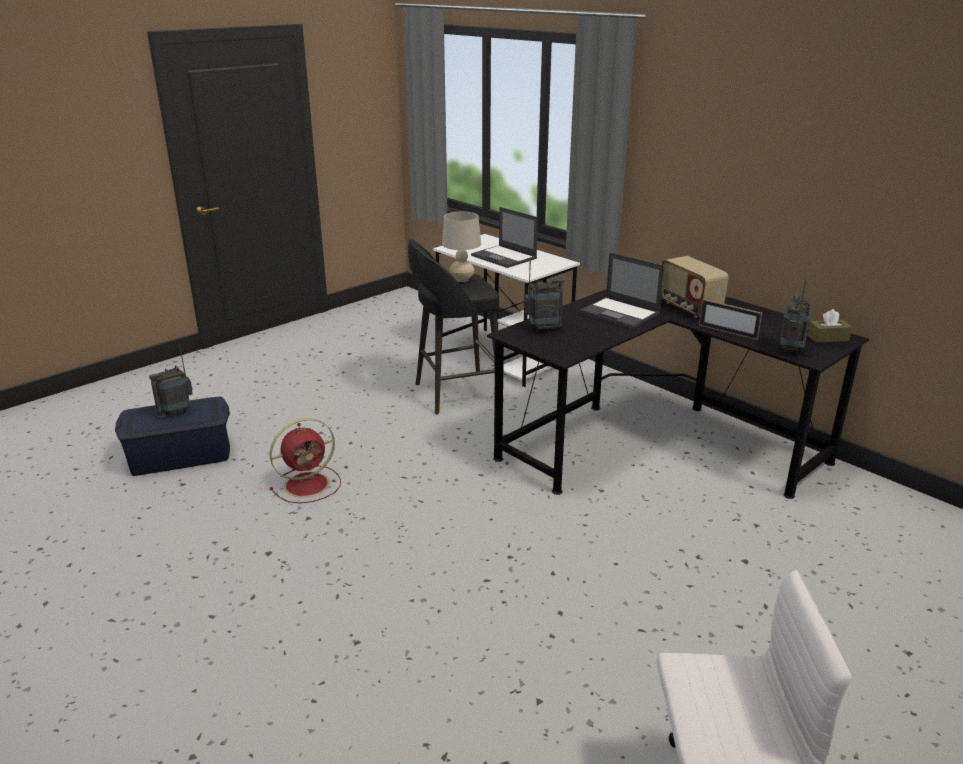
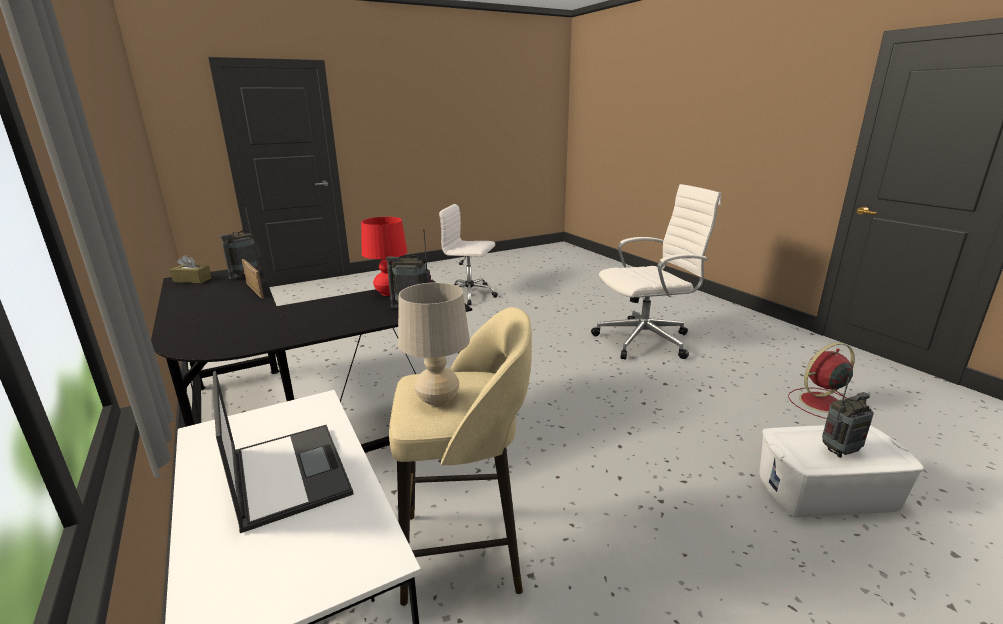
camera: 165 degrees left, 5 degrees down
blue storage box [115,397,230,476] -> white storage box [759,425,924,517]
red fan [270,418,341,503] -> red fan moved to [788,342,855,419]
black stool [408,239,504,415] -> beige stool [389,307,532,606]
laptop [579,252,664,329] -> none
radio [661,256,729,318] -> none
none -> red table lamp [361,217,407,296]
none -> white office chair [591,184,721,359]

